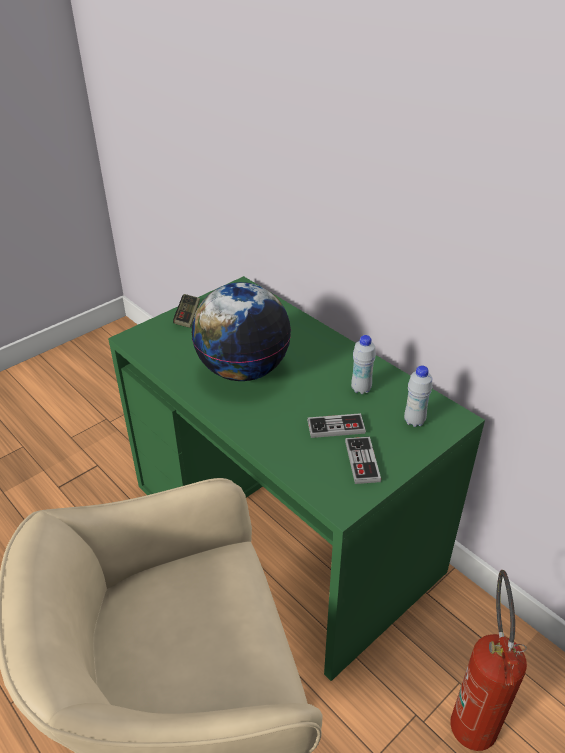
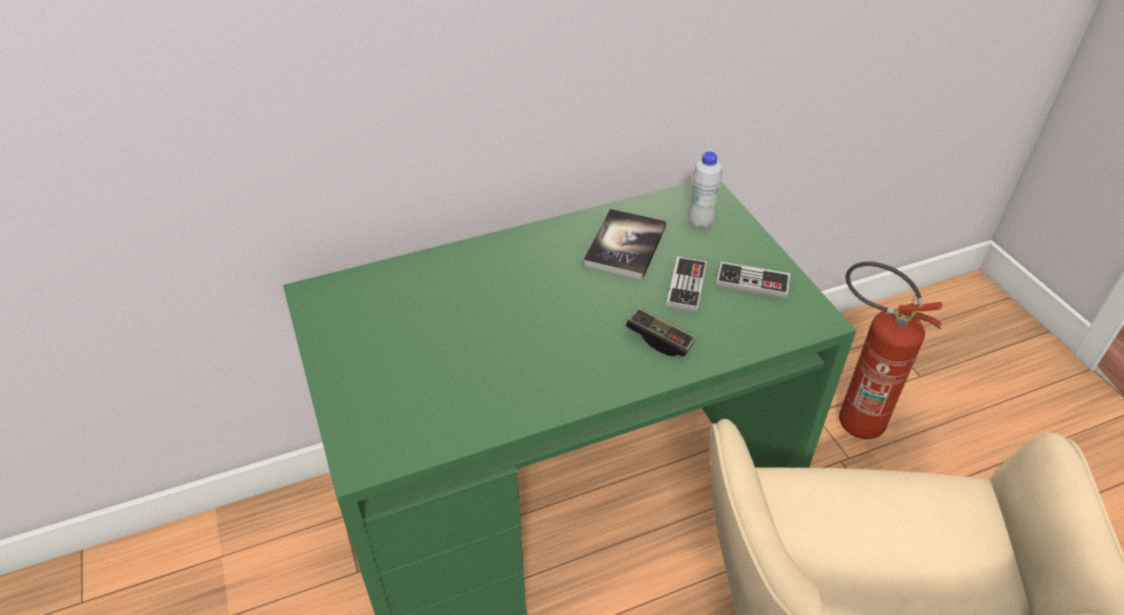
camera: 70 degrees left, 5 degrees up
game controller [173,294,200,328] -> game controller moved to [626,307,696,356]
globe [192,282,291,381] -> none
white bottle [351,335,376,394] -> book [583,209,667,280]

